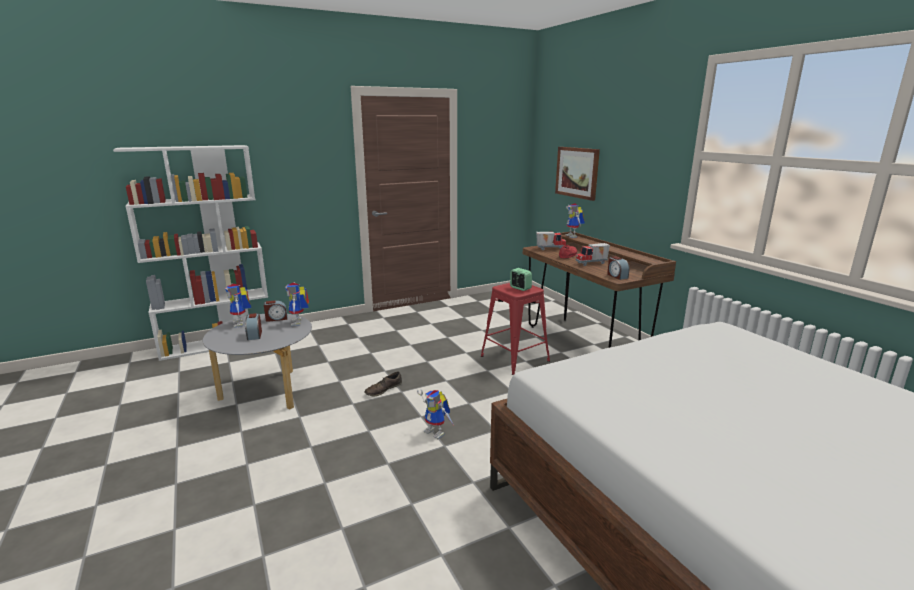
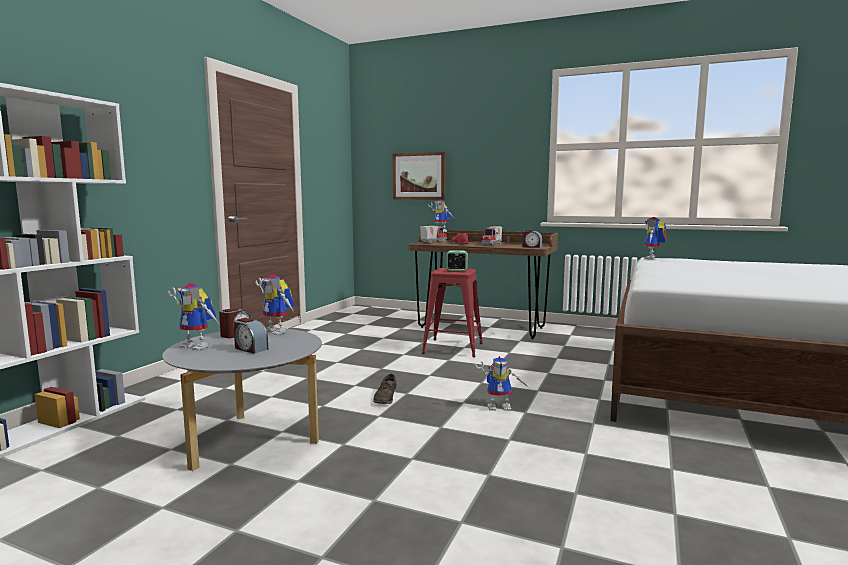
camera: 40 degrees left, 10 degrees down
none -> toy robot [644,217,667,259]

